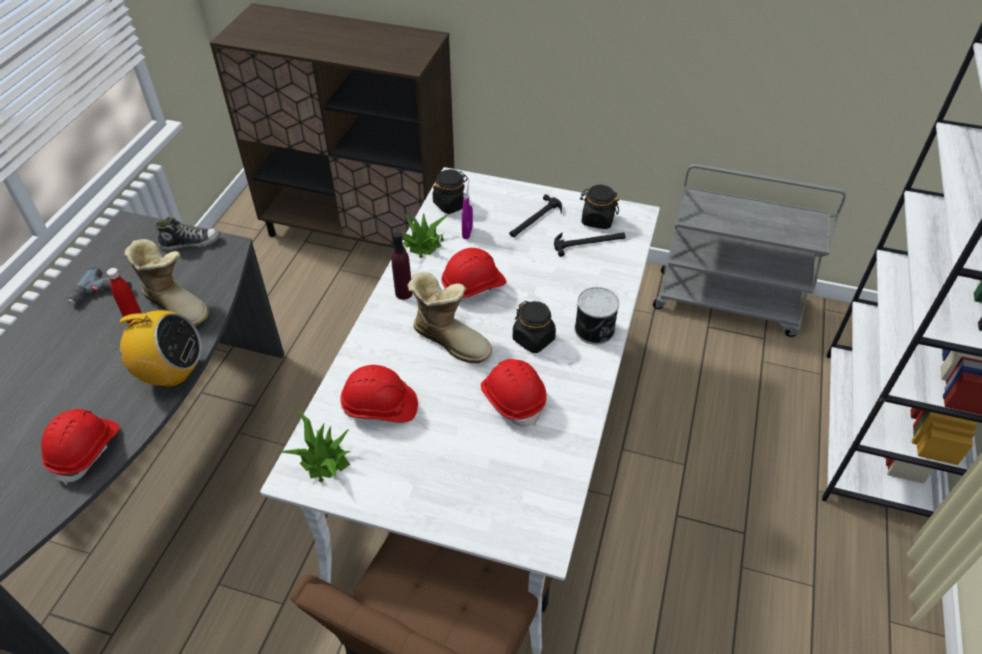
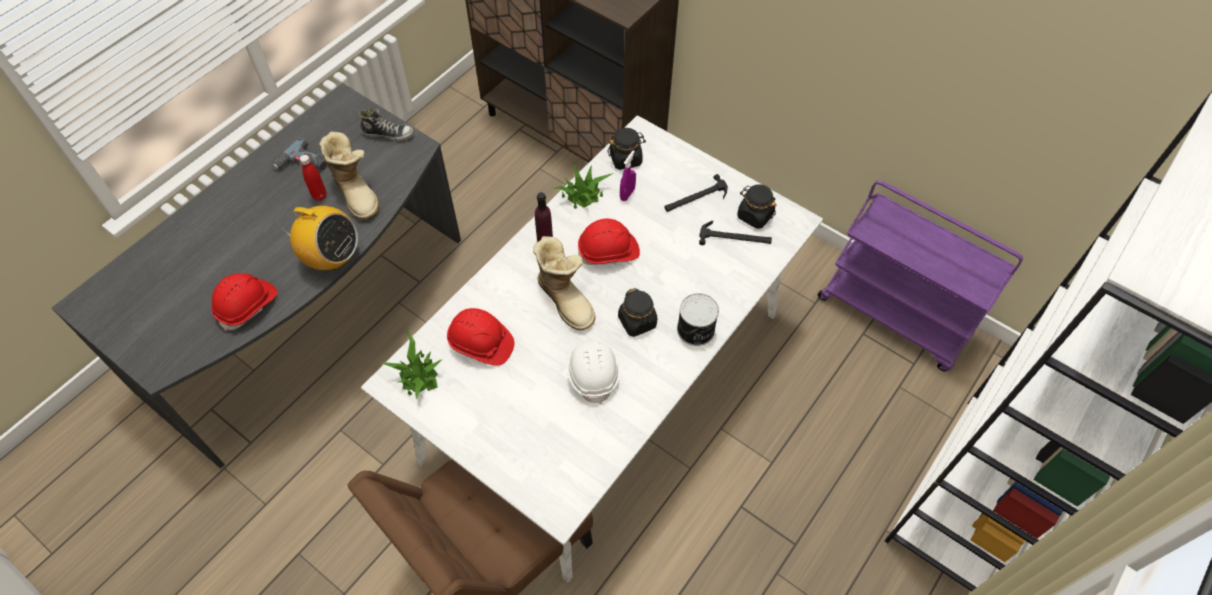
camera: 20 degrees right, 10 degrees up
red hard hat [481,359,547,427] -> white hard hat [567,340,620,404]
grey cart [653,164,846,337] -> purple cart [818,180,1023,371]

